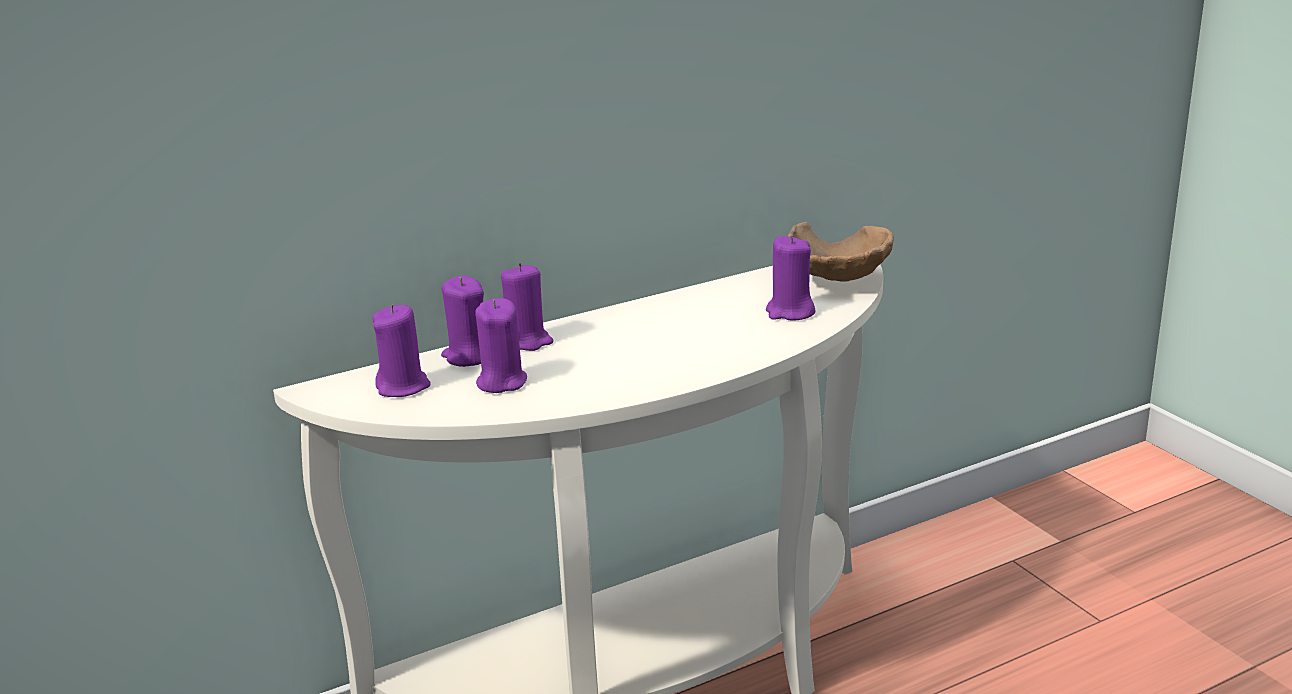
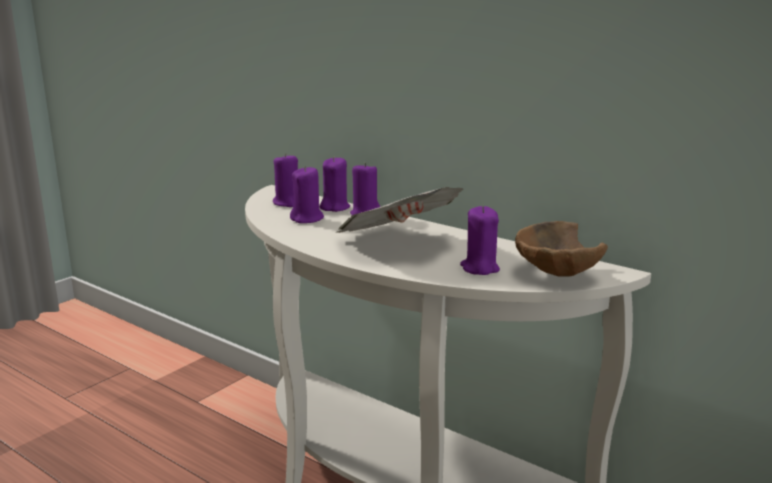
camera: 65 degrees right, 5 degrees down
none -> newspaper [335,187,464,233]

